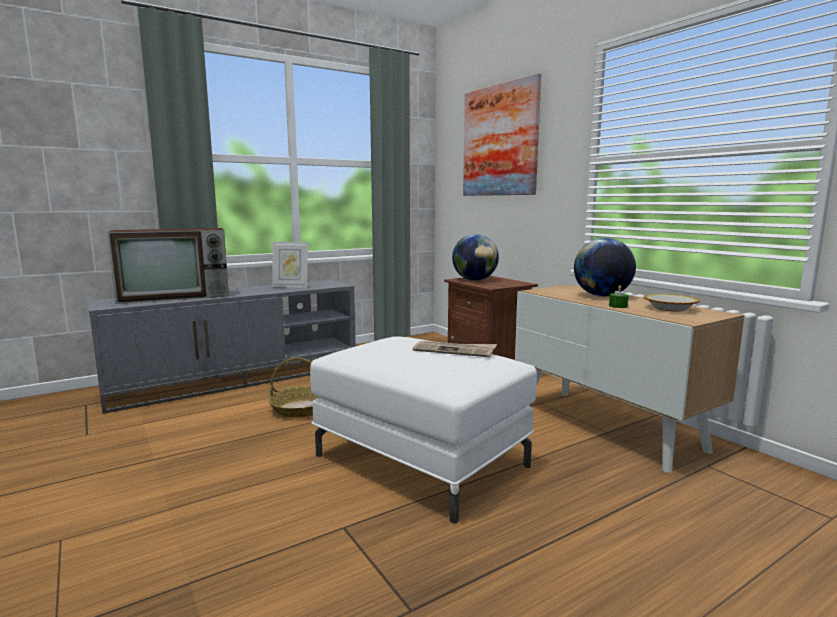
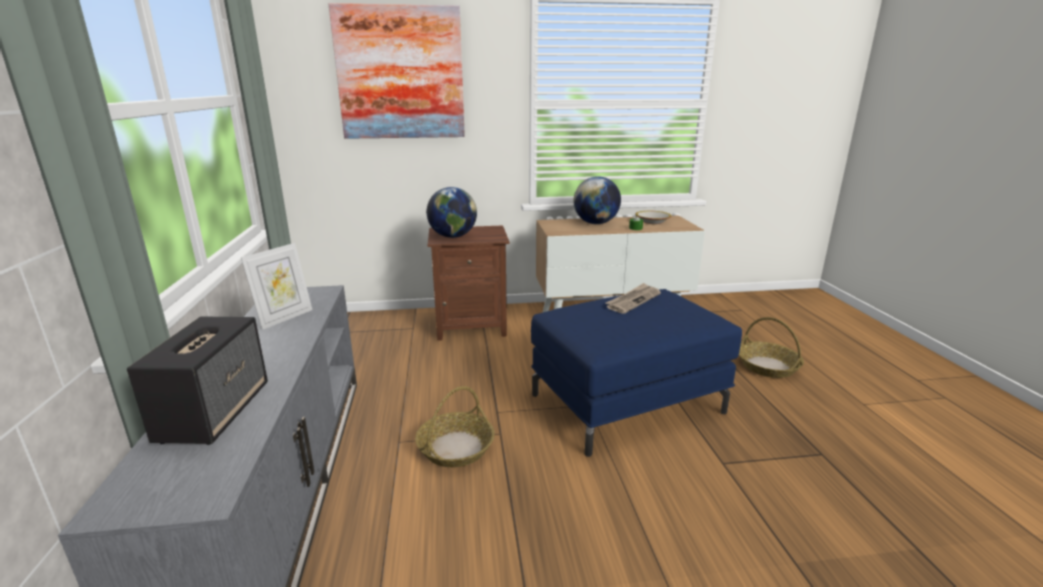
camera: 65 degrees left, 10 degrees up
television [107,228,229,304] -> speaker [127,317,268,445]
white ottoman [310,336,537,523] -> blue ottoman [531,289,742,457]
none -> basket [739,317,804,378]

